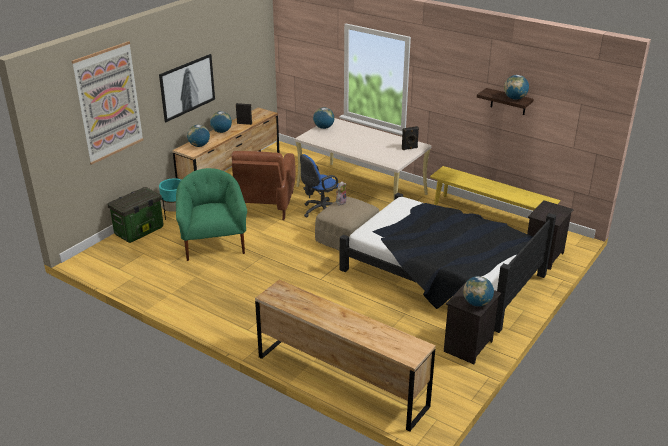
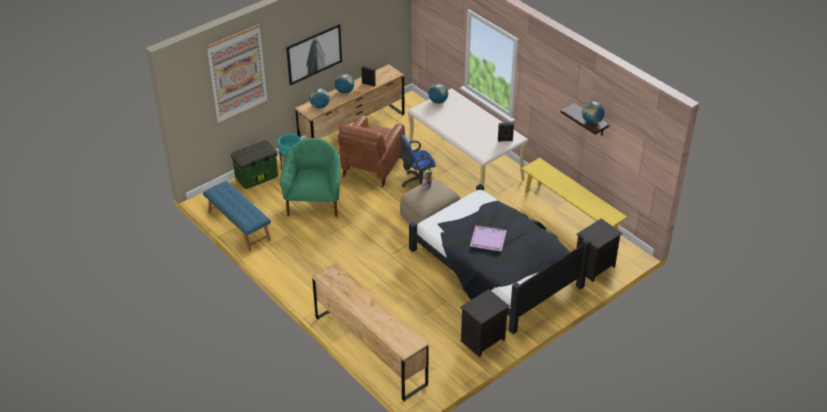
camera: 15 degrees right, 10 degrees up
globe [463,276,494,307] -> none
none -> blue bench [203,181,271,252]
none -> purple tray [470,225,507,251]

